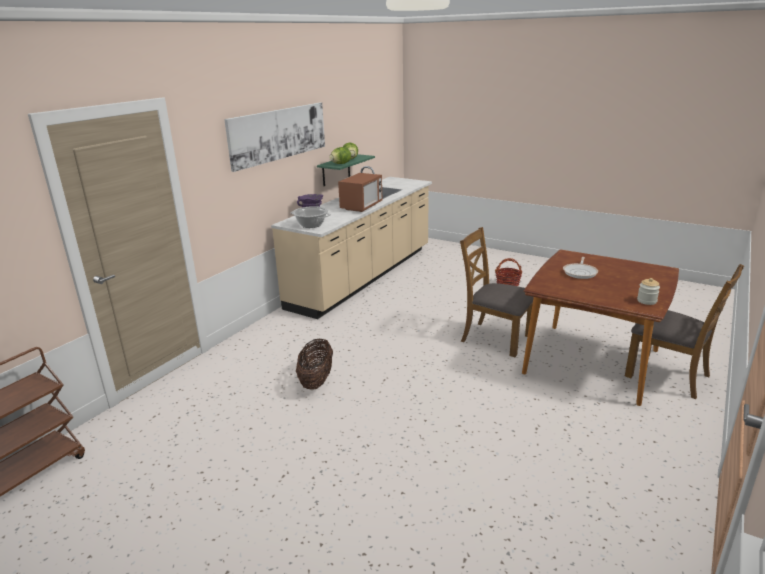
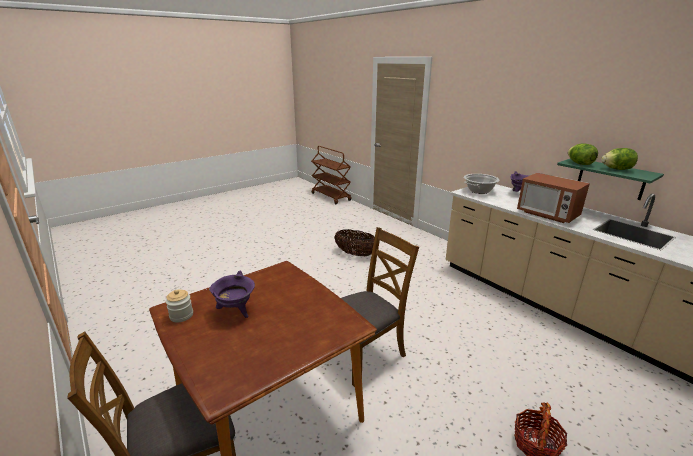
camera: 110 degrees right, 0 degrees up
picture [224,102,325,172] -> none
frying pan [563,257,598,279] -> none
none -> purple cooking pot [209,271,255,318]

